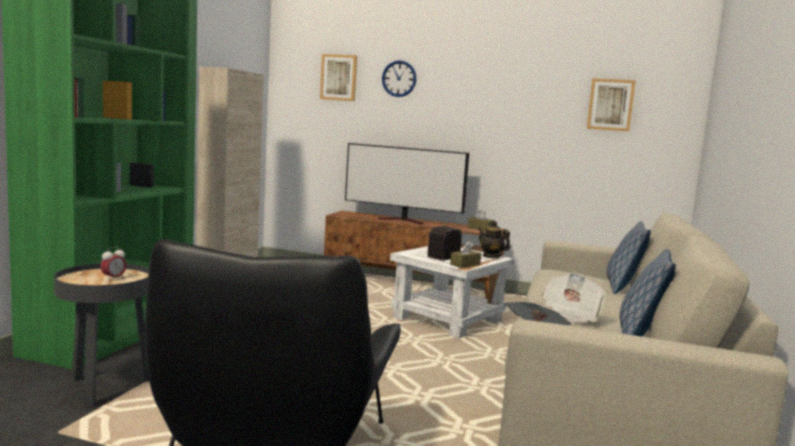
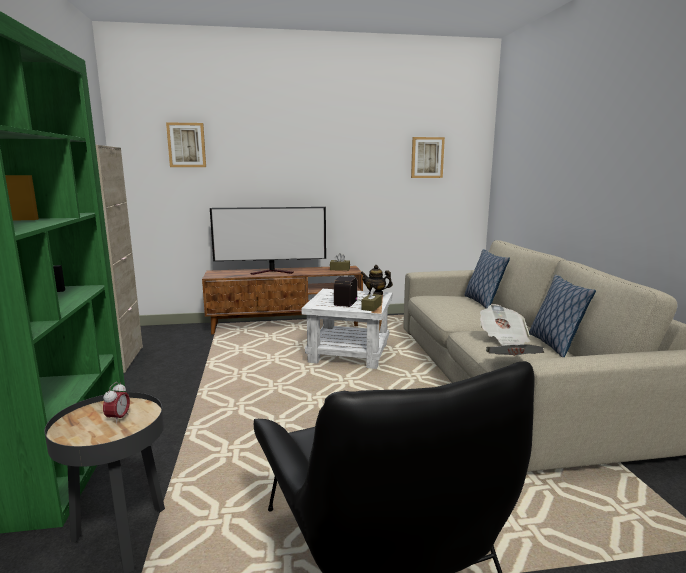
camera: 25 degrees left, 5 degrees up
wall clock [382,60,417,97] -> none

